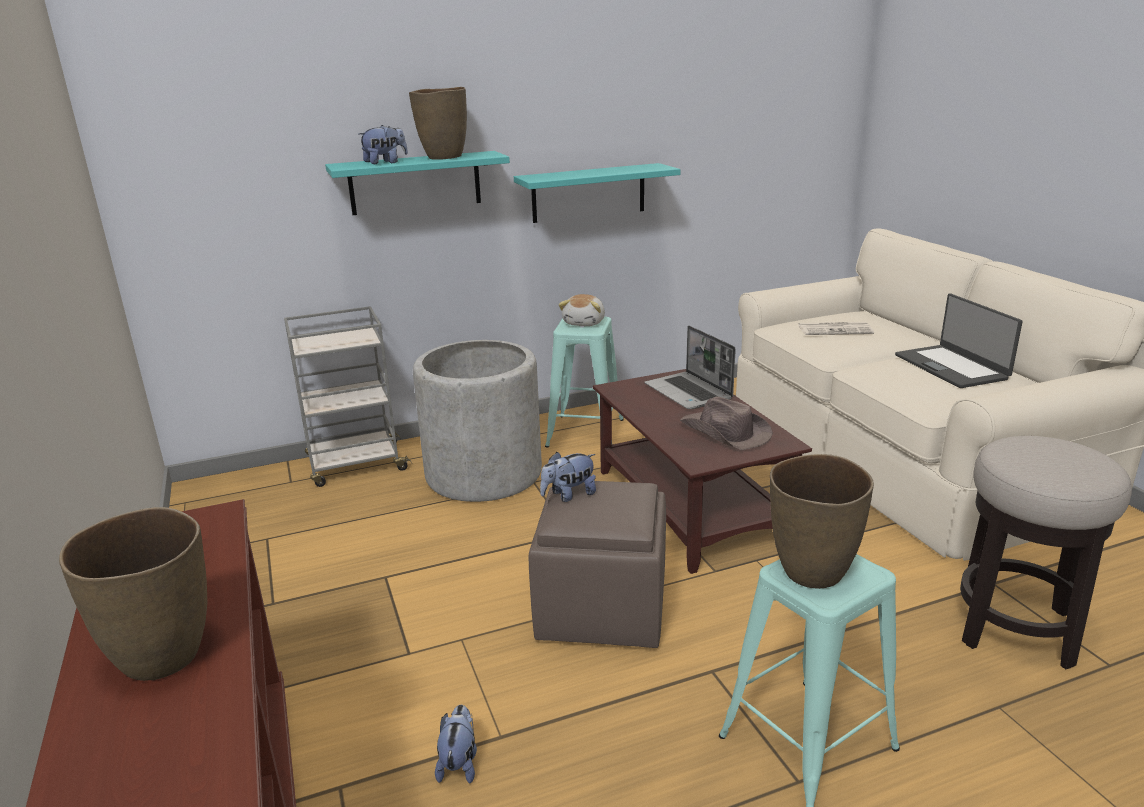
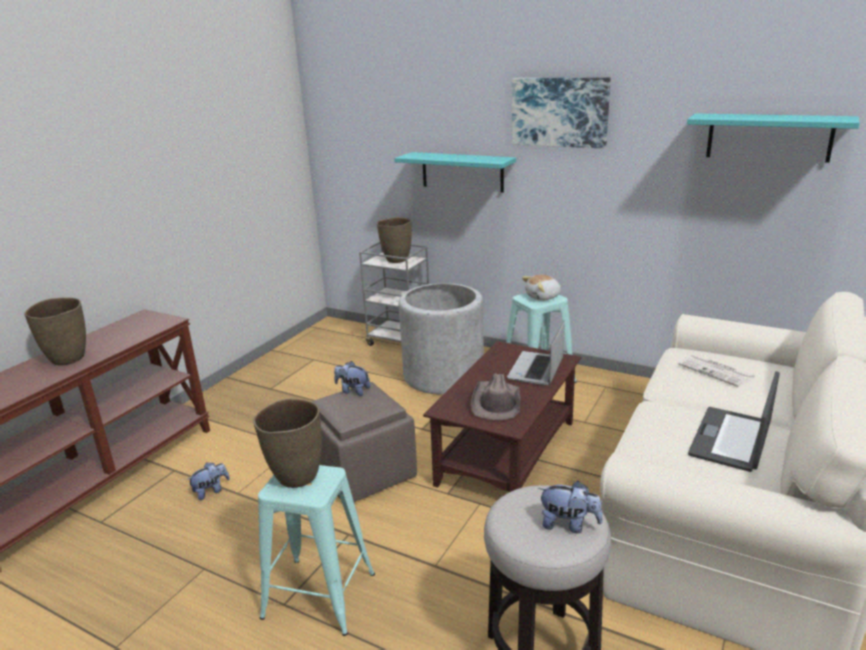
camera: 50 degrees right, 0 degrees up
plush toy [358,125,408,164] -> plush toy moved to [538,481,603,533]
brown vase [409,87,467,160] -> brown vase moved to [377,217,412,263]
turquoise shelf [514,163,680,223] -> turquoise shelf moved to [687,113,860,163]
none -> picture [512,77,611,149]

